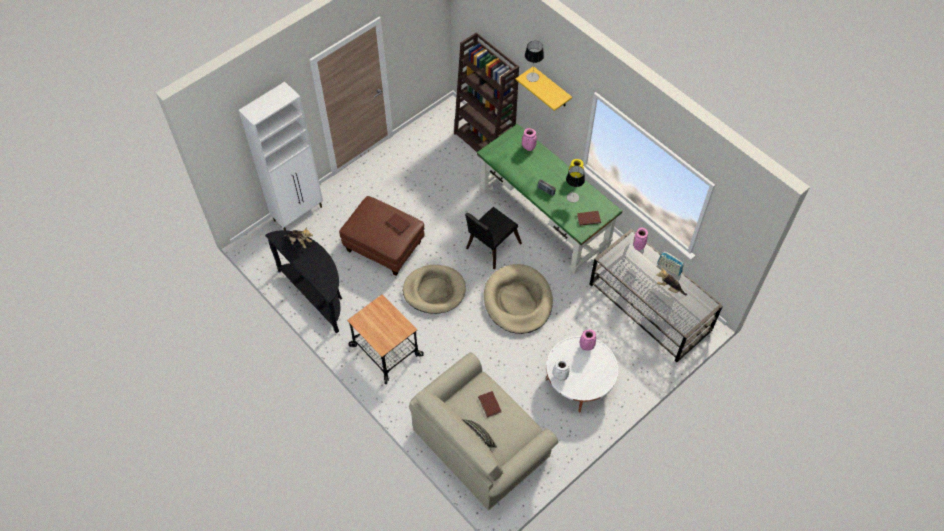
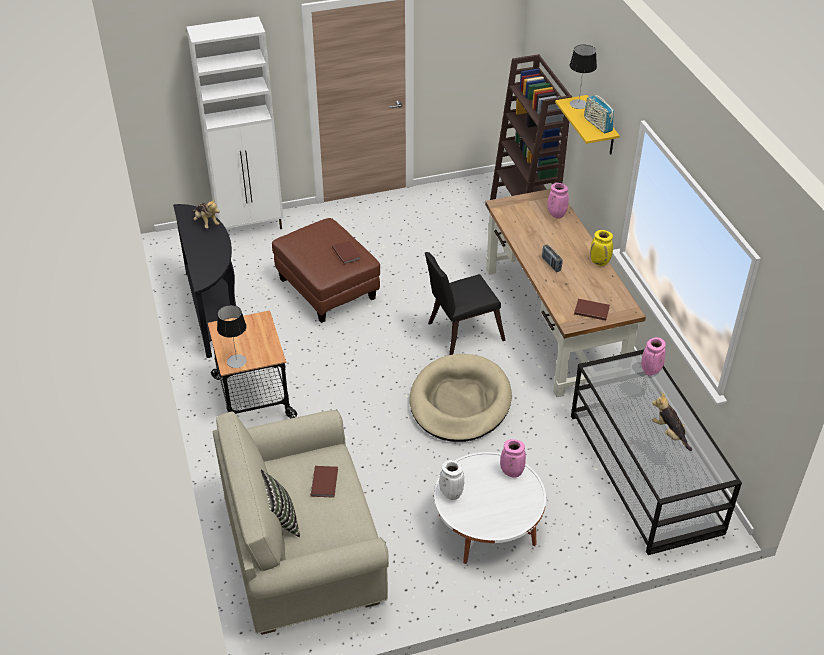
camera: 25 degrees right, 15 degrees down
beige dog bed [403,265,466,314] -> none
green desk [477,124,622,274] -> brown desk [485,189,646,397]
table lamp [566,166,585,203] -> table lamp moved to [217,305,247,368]
radio [657,252,684,276] -> radio moved to [584,93,614,134]

